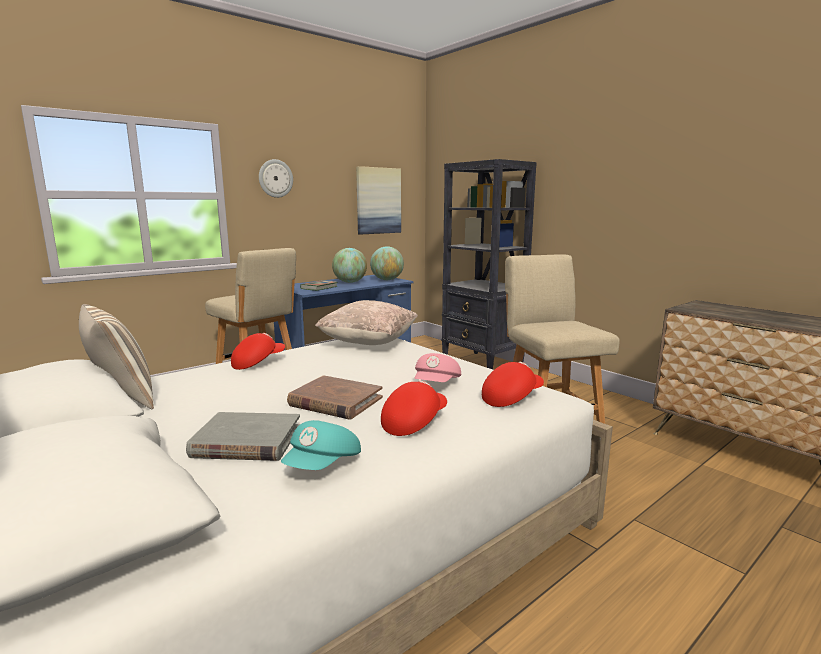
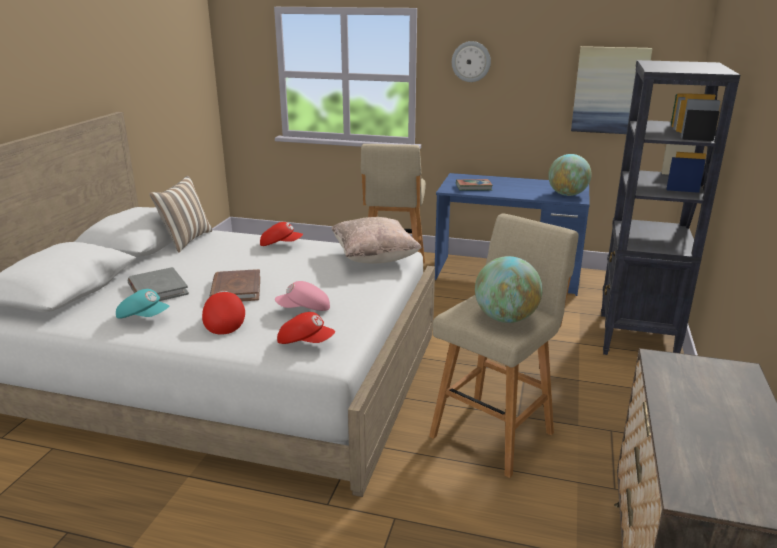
camera: 55 degrees right, 10 degrees up
turquoise cap [281,420,361,470] -> turquoise cap turned 150 degrees counterclockwise [116,289,169,319]
globe [332,248,367,283] -> globe moved to [475,256,543,323]
red cap [381,381,447,436] -> red cap turned 105 degrees counterclockwise [202,291,245,335]

